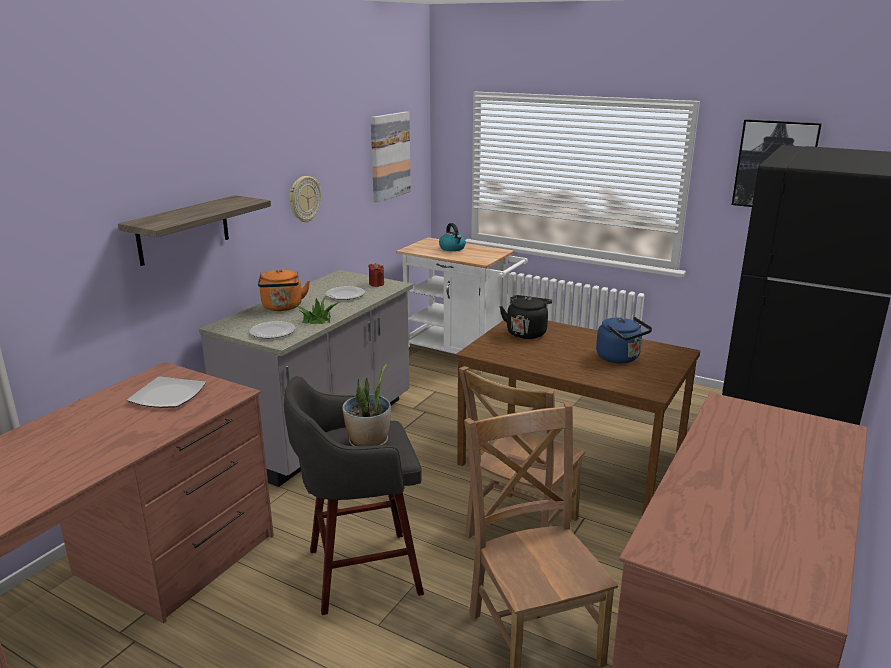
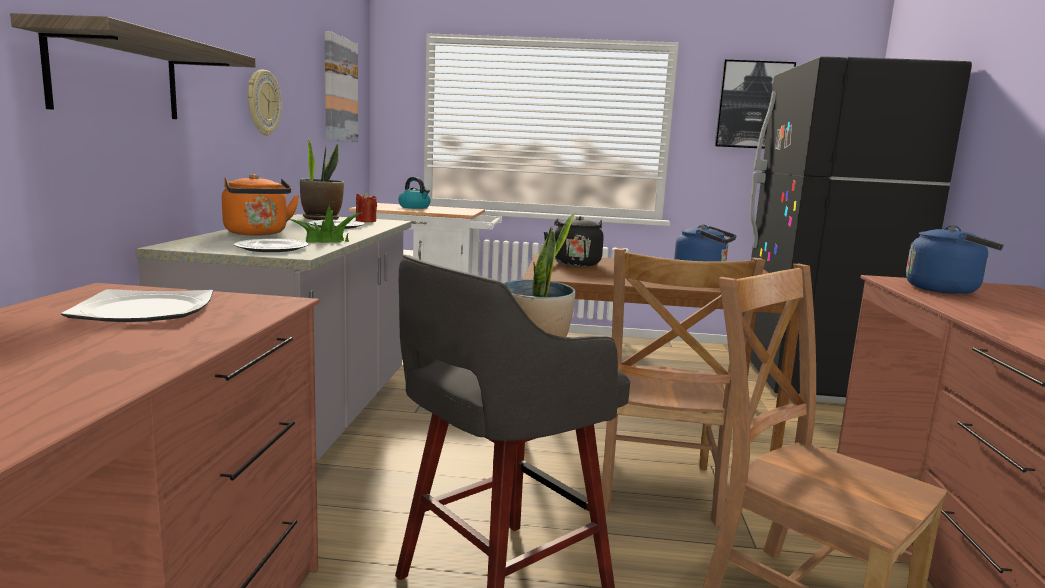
camera: 25 degrees left, 10 degrees down
none -> potted plant [300,137,344,220]
none -> blue kettle [906,225,1004,294]

